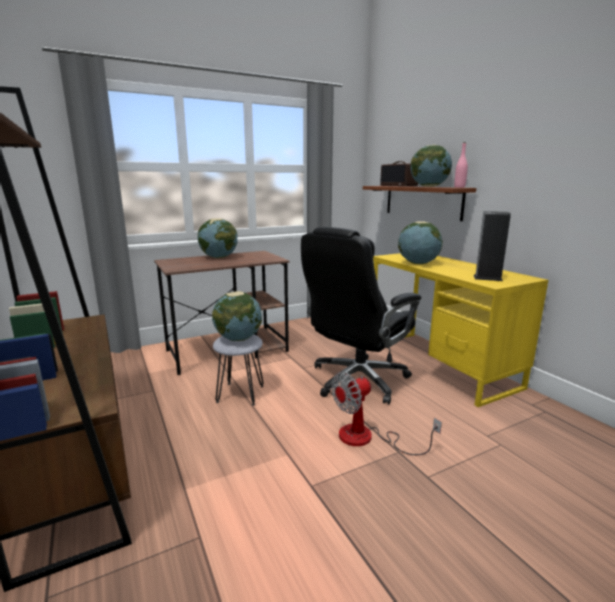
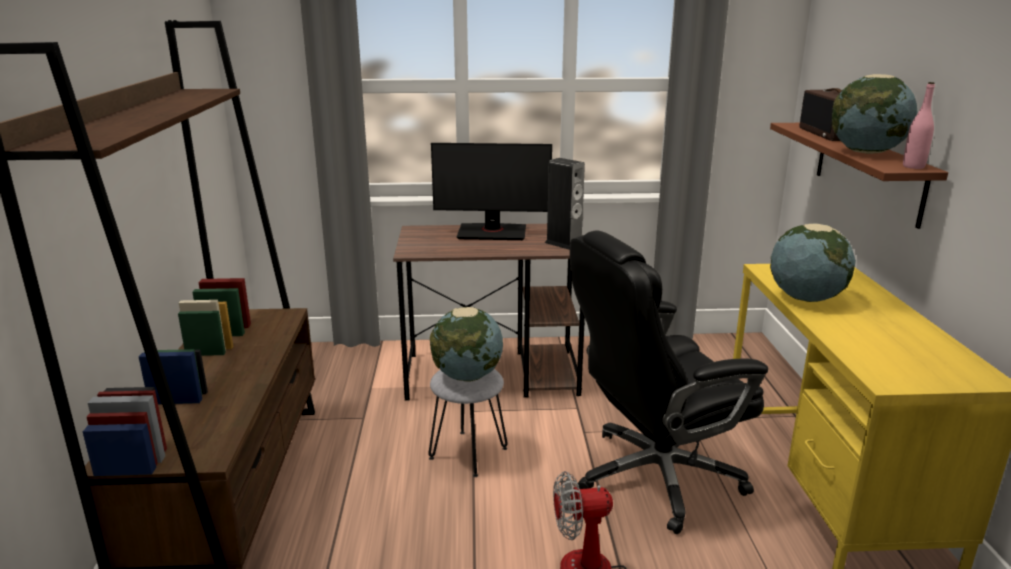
camera: 25 degrees right, 5 degrees up
globe [198,219,238,258] -> monitor [431,143,552,240]
speaker [474,211,511,281] -> speaker moved to [545,158,585,250]

